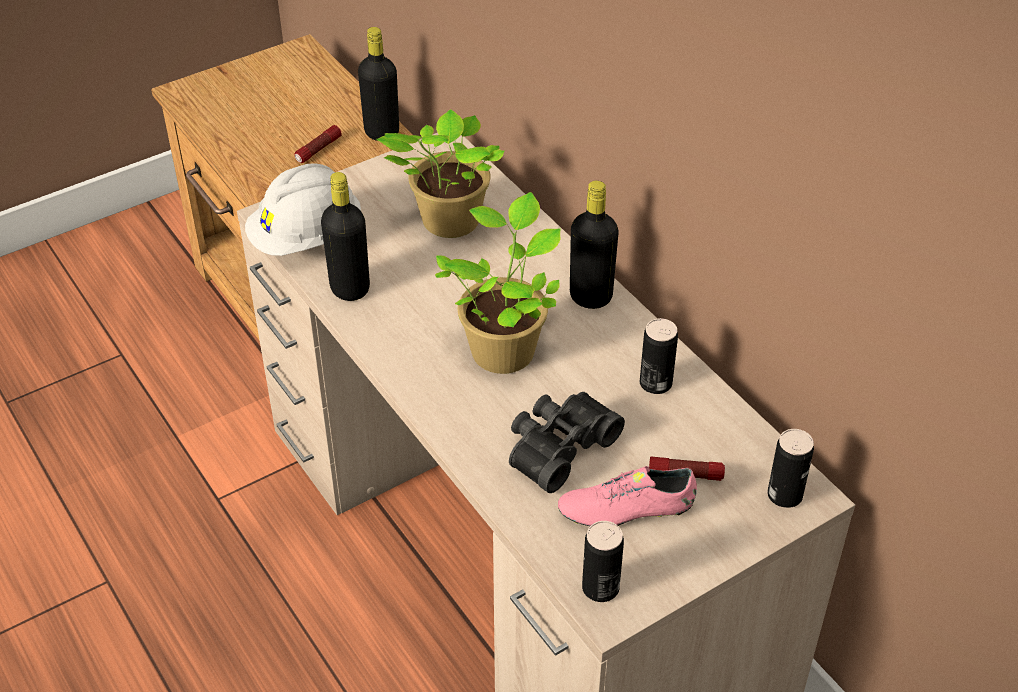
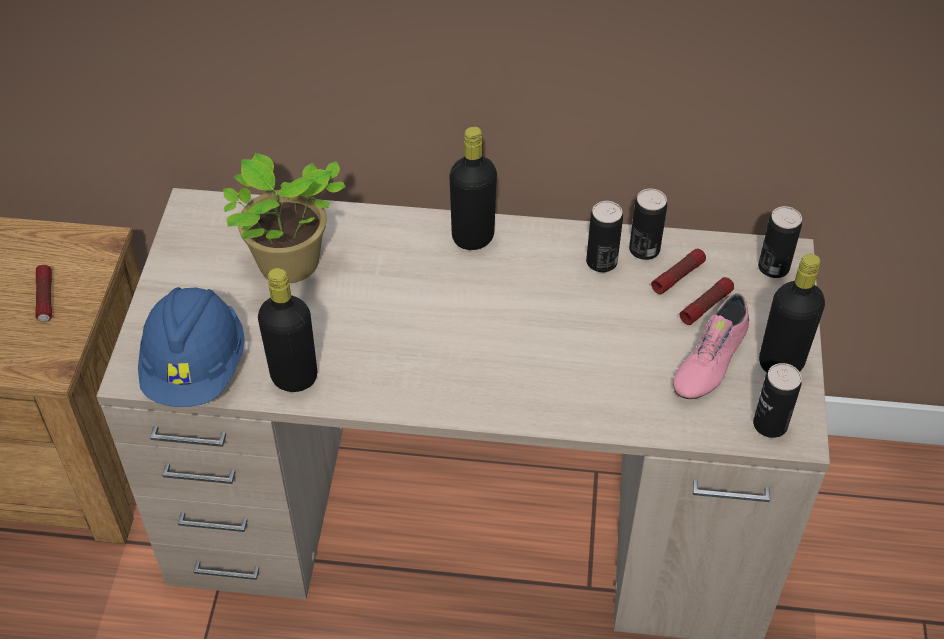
camera: 50 degrees left, 5 degrees up
white hard hat [245,163,361,256] -> blue hard hat [138,287,245,407]
black bottle [358,27,399,141] -> black bottle moved to [759,254,825,373]
potted plant [435,192,561,374] -> none
black binoculars [509,392,625,493] -> none
none -> can [629,188,667,260]
none -> flashlight [651,249,706,295]

